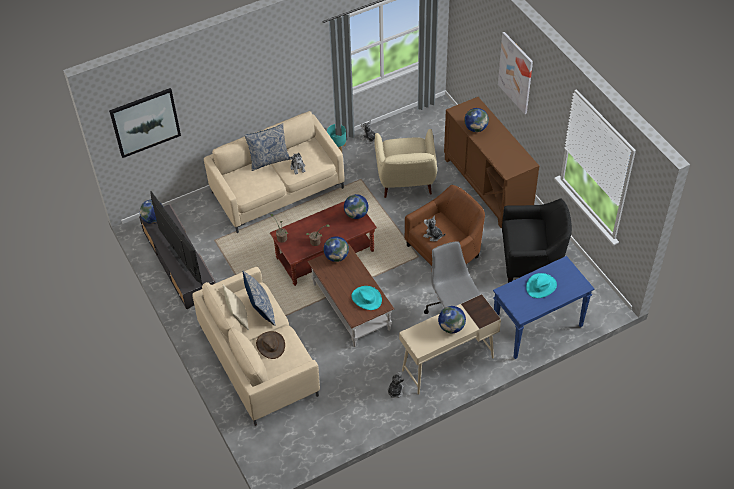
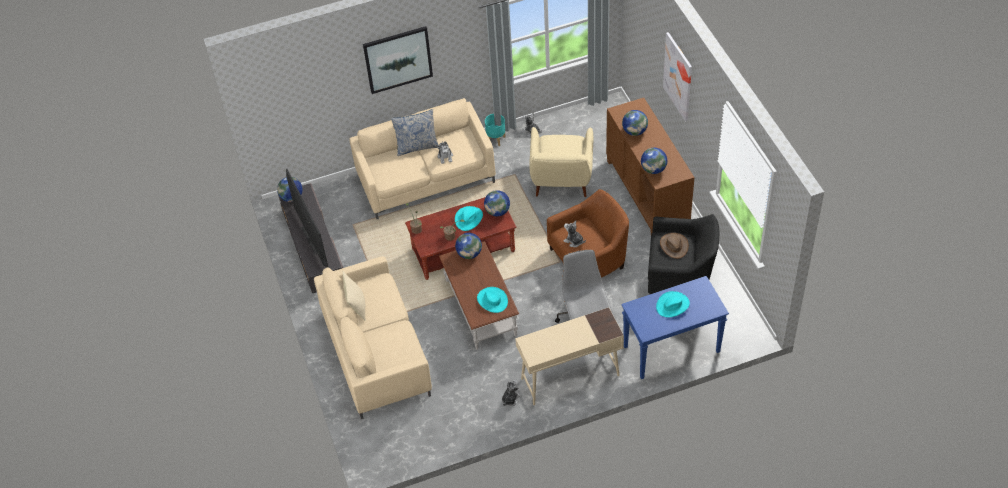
camera: 10 degrees right, 0 degrees up
picture [109,88,181,158] -> picture moved to [363,26,433,94]
pillow [243,271,275,326] -> none
brown hat [256,331,285,359] -> brown hat moved to [660,233,689,259]
globe [438,306,466,333] -> globe moved to [641,148,667,174]
none -> turquoise hat [455,206,483,231]

